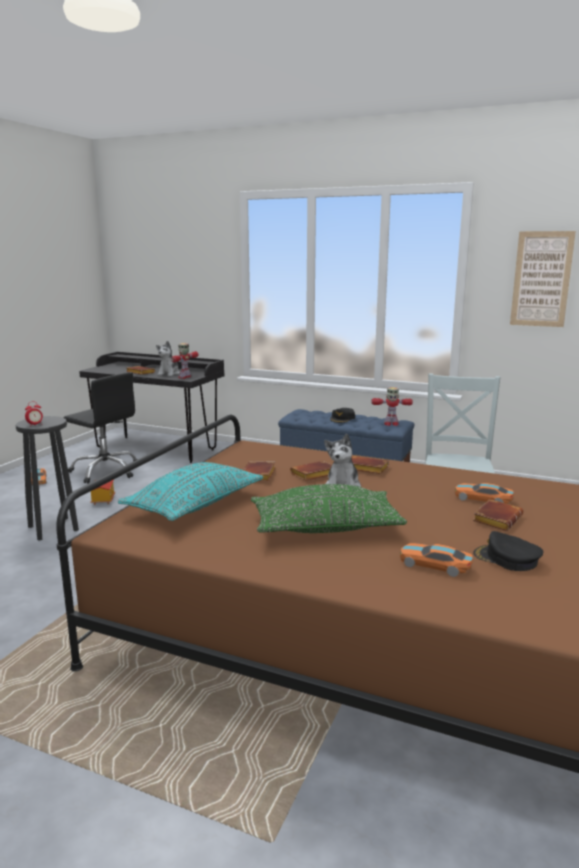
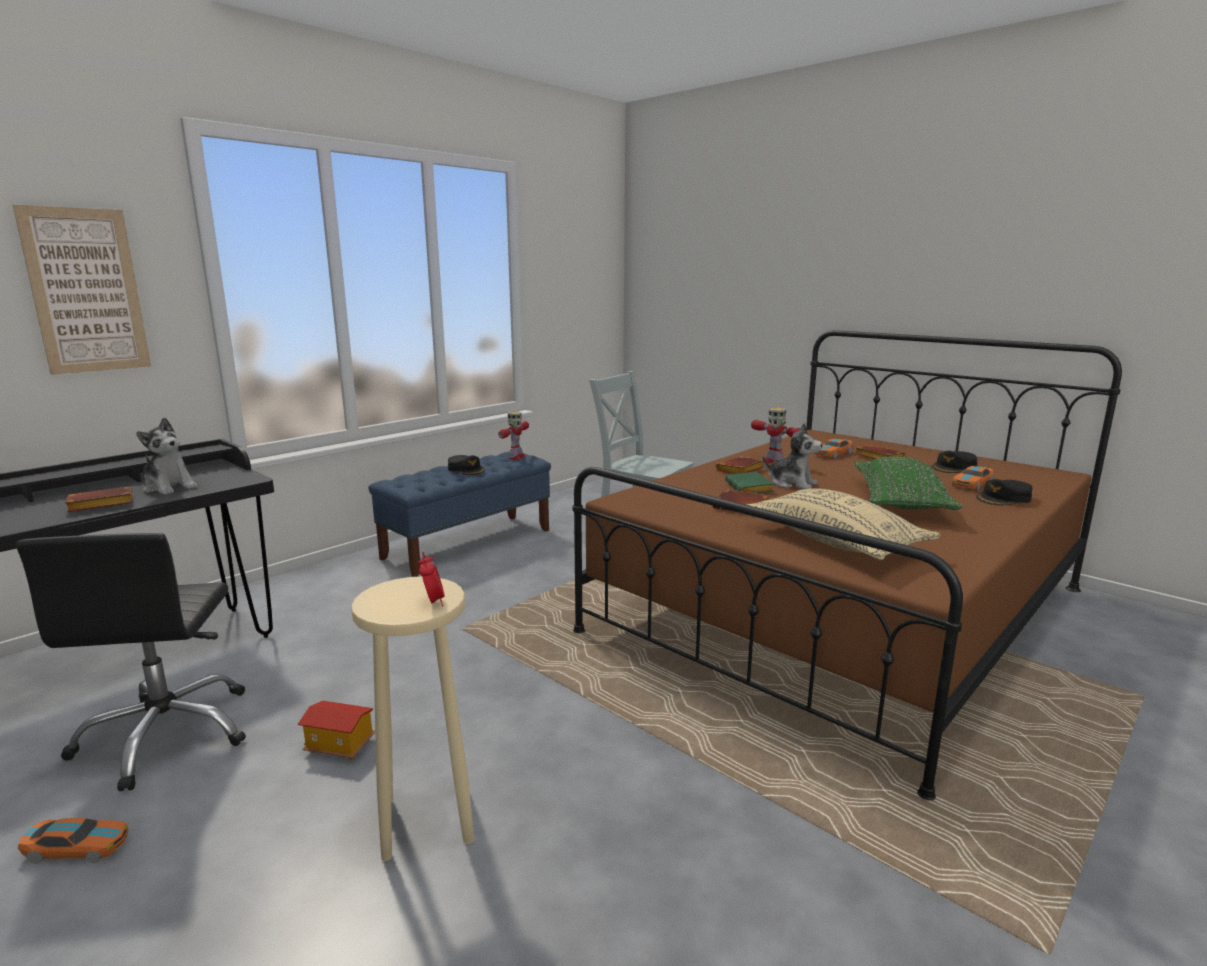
camera: 70 degrees left, 0 degrees up
black stool [16,416,79,540] -> beige stool [351,576,474,861]
black office chair [64,372,138,484] -> black office chair turned 120 degrees clockwise [16,533,246,791]
turquoise pillow [118,462,263,521] -> beige pillow [746,488,941,560]
toy robot [171,343,199,379] -> toy robot moved to [751,407,800,463]
brown book [290,461,332,481] -> green book [725,472,774,493]
picture [510,231,576,327] -> picture moved to [13,205,151,375]
none -> black cap [976,479,1032,505]

